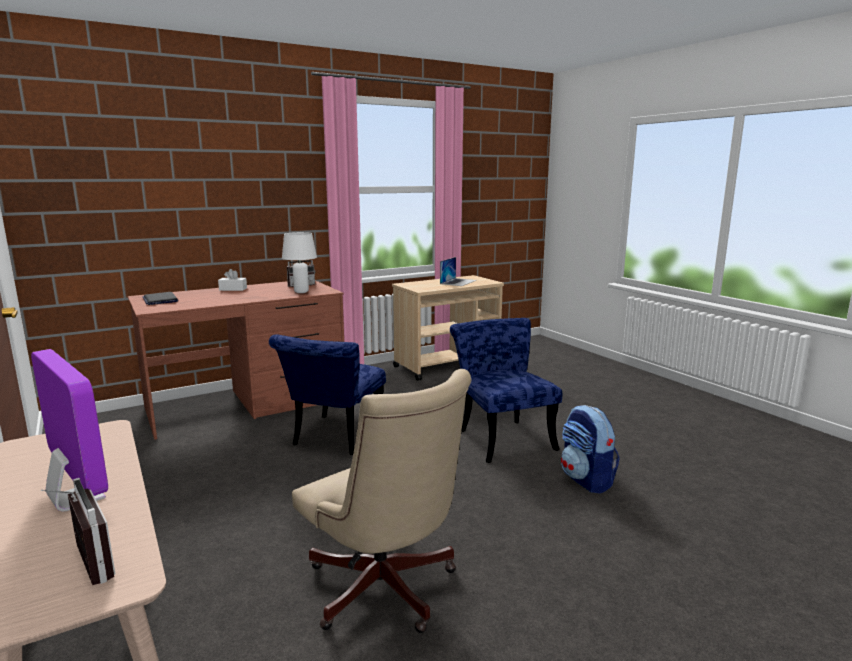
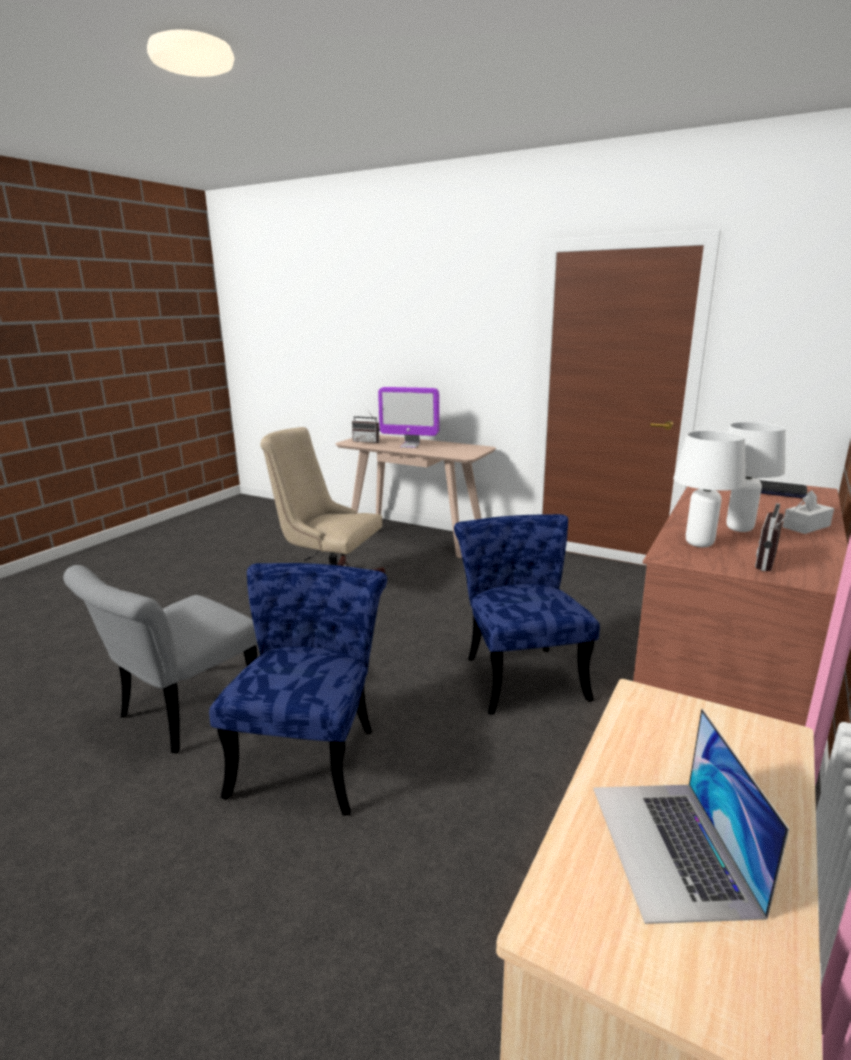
camera: 150 degrees right, 5 degrees up
blue chair [450,318,562,463] -> blue chair turned 120 degrees counterclockwise [209,563,387,816]
backpack [561,405,620,493] -> grey chair [63,565,257,753]
none -> white table lamp [726,422,785,532]

